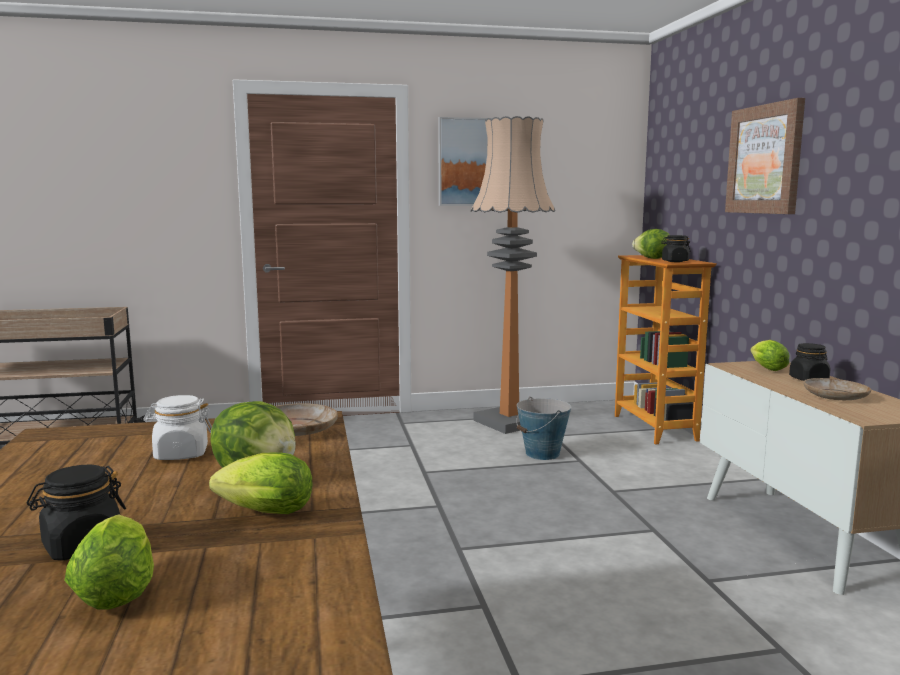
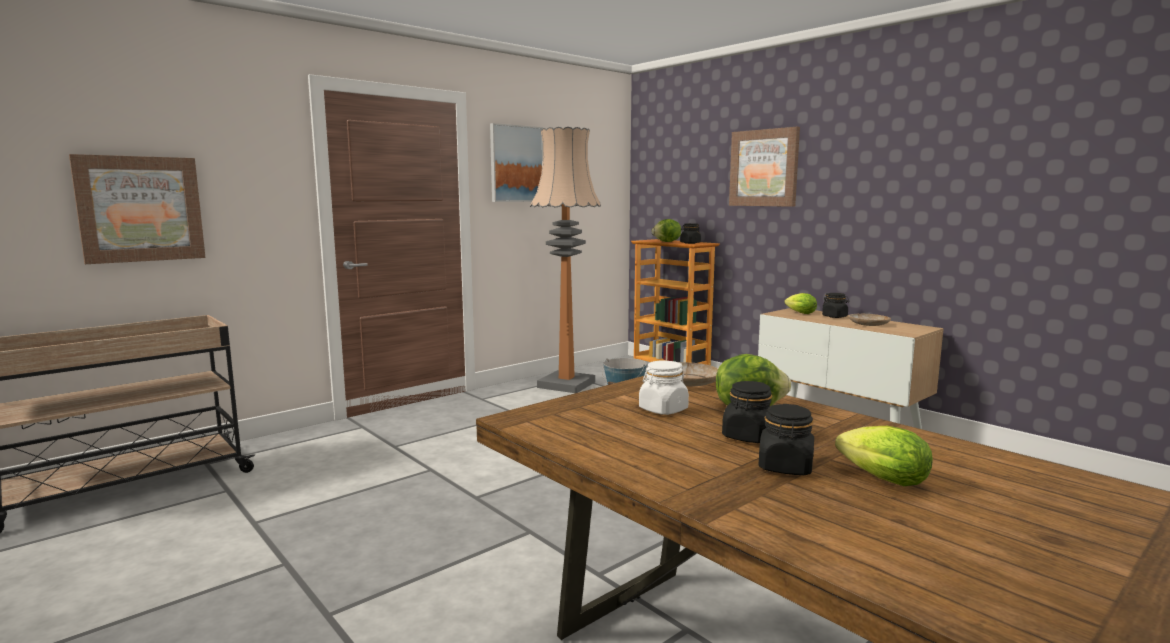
camera: 30 degrees left, 0 degrees up
lettuce [209,453,313,514] -> none
none -> picture [69,154,206,264]
none -> black jar [722,381,773,443]

